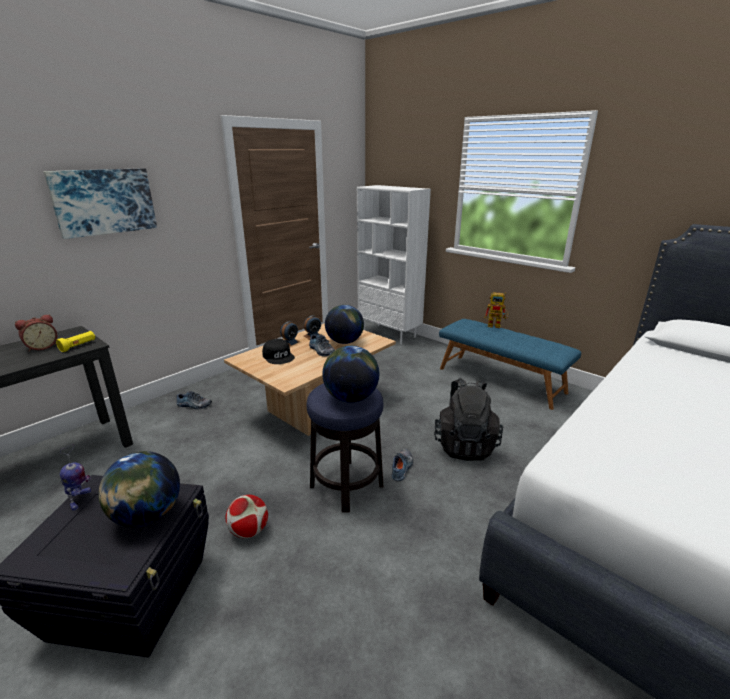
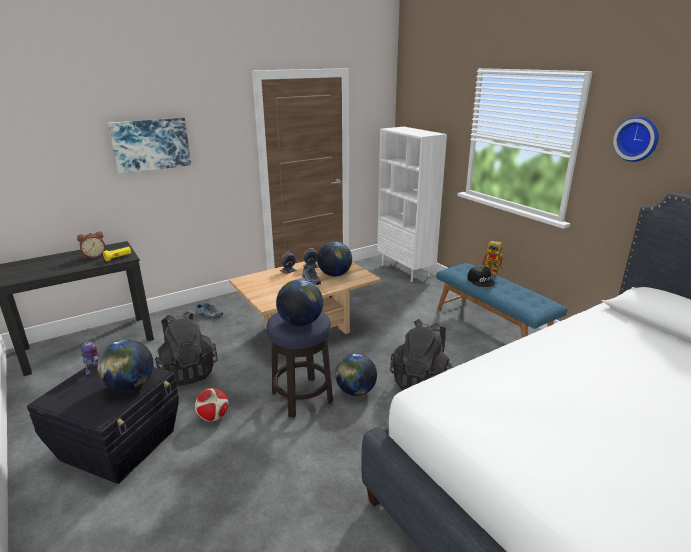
camera: 15 degrees right, 0 degrees up
black cap [262,339,295,364] -> black cap moved to [467,266,495,287]
shoe [392,449,413,481] -> globe [335,354,377,396]
none -> black backpack [155,311,218,386]
none -> wall clock [613,116,659,162]

